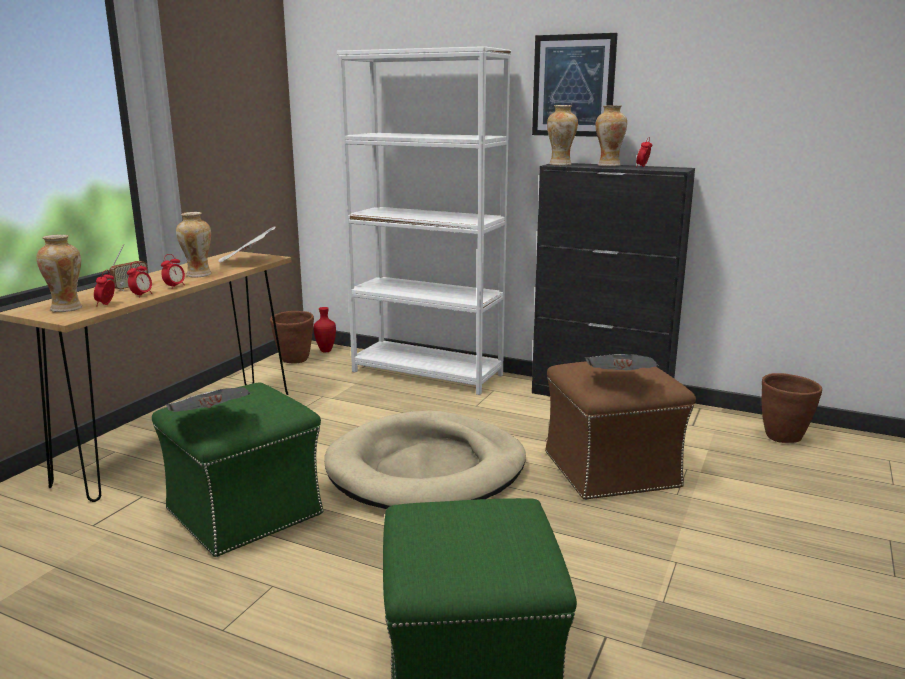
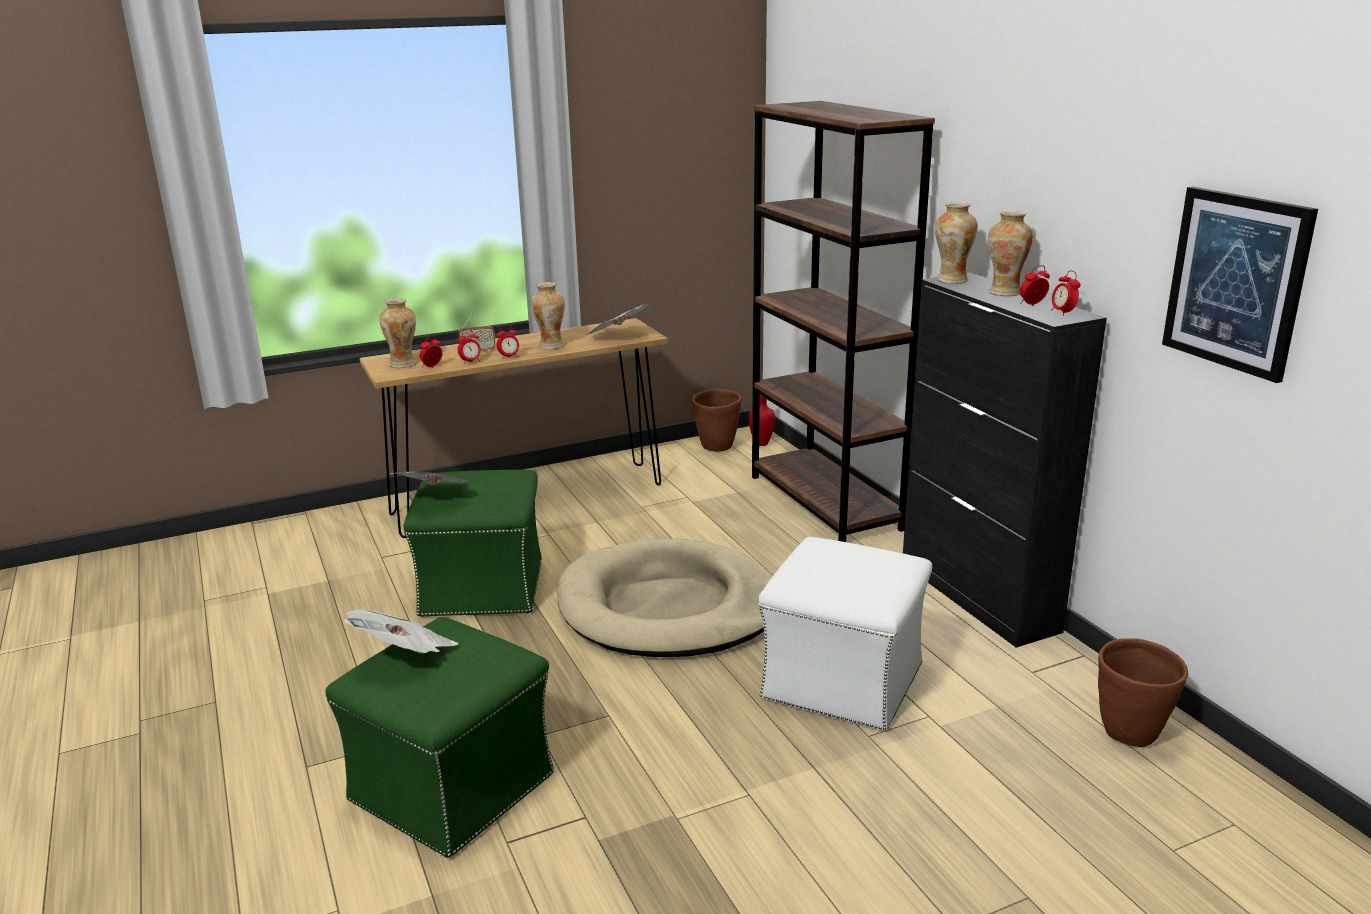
camera: 40 degrees right, 5 degrees up
white bookcase [337,46,511,395] -> brown bookcase [752,101,935,542]
picture [532,33,618,137] -> picture moved to [1162,187,1318,383]
brown ottoman [545,361,696,500] -> white ottoman [759,537,932,731]
newspaper [585,354,659,370] -> newspaper moved to [343,609,458,653]
none -> alarm clock [1051,270,1081,316]

